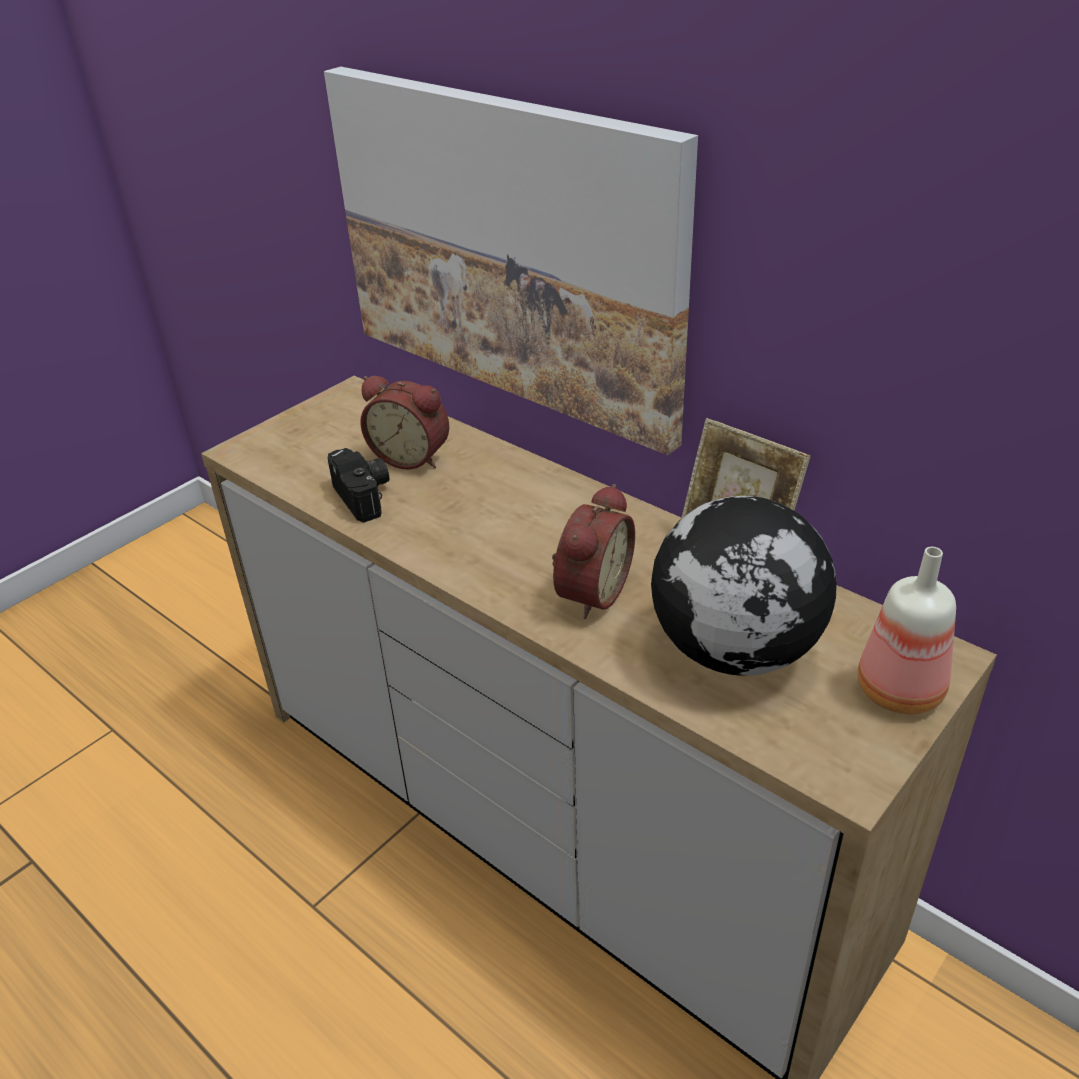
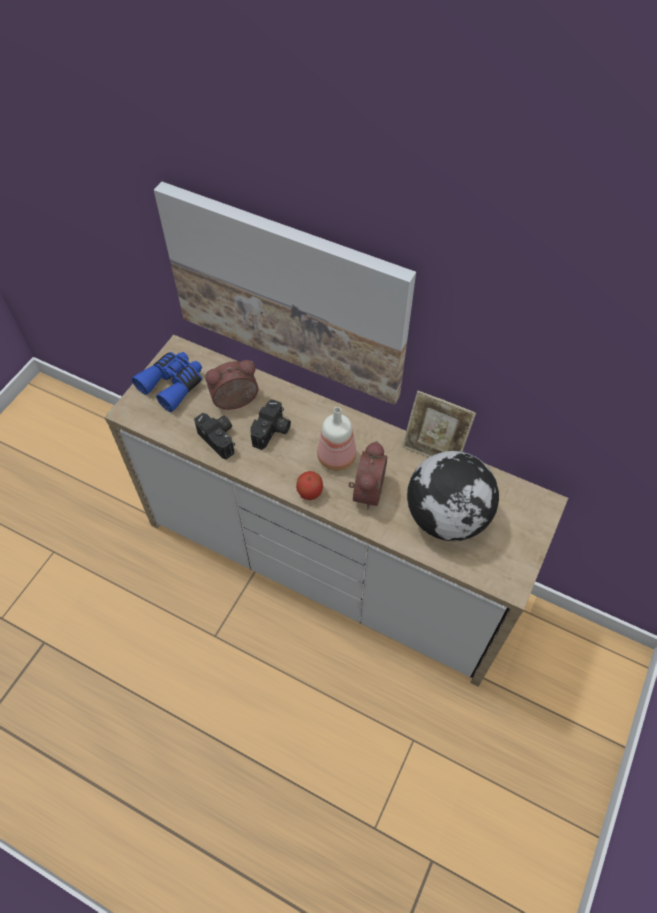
camera: 15 degrees left, 20 degrees up
alarm clock [360,376,449,469] -> alarm clock turned 150 degrees clockwise [205,360,259,410]
bottle [858,547,956,714] -> bottle moved to [317,407,356,471]
none -> blue binoculars [132,352,202,412]
none -> camera [250,399,291,450]
none -> apple [296,471,323,500]

